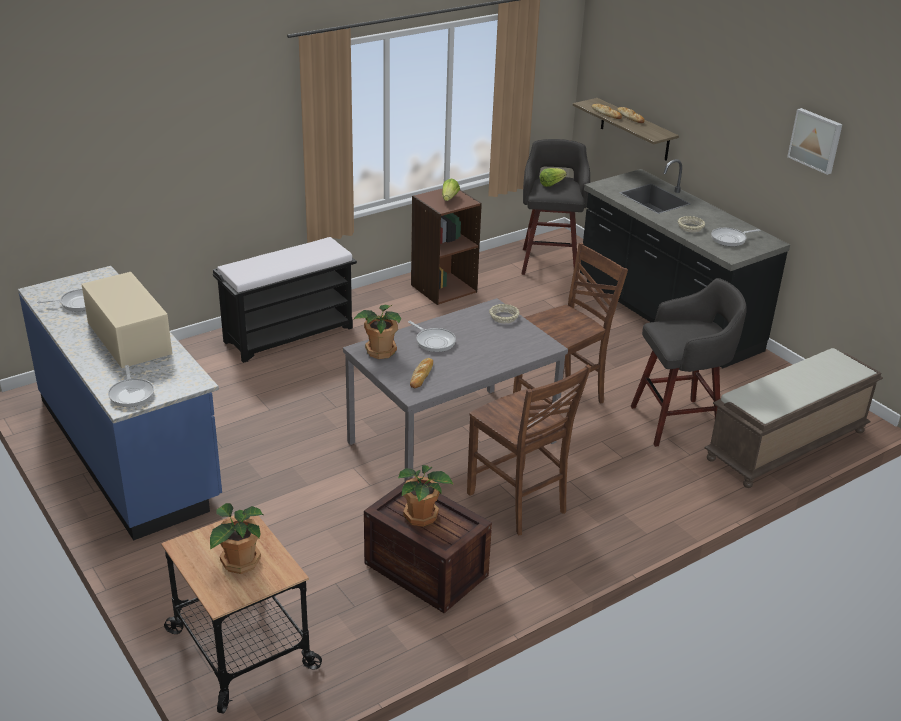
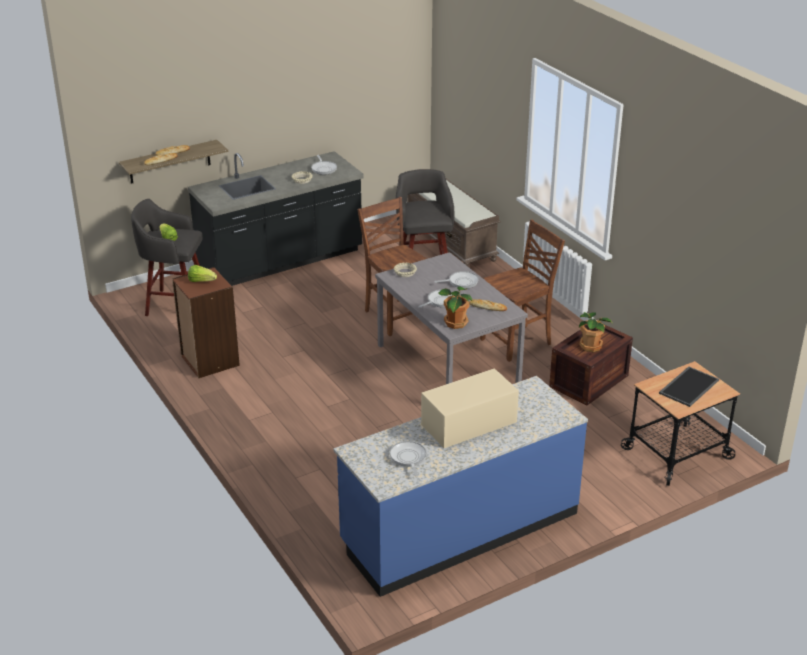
camera: 85 degrees left, 0 degrees up
frying pan [108,365,154,407] -> frying pan moved to [434,271,479,289]
potted plant [210,503,264,574] -> tray [659,367,719,407]
black bench [213,237,357,363] -> none
picture [787,108,843,175] -> none

